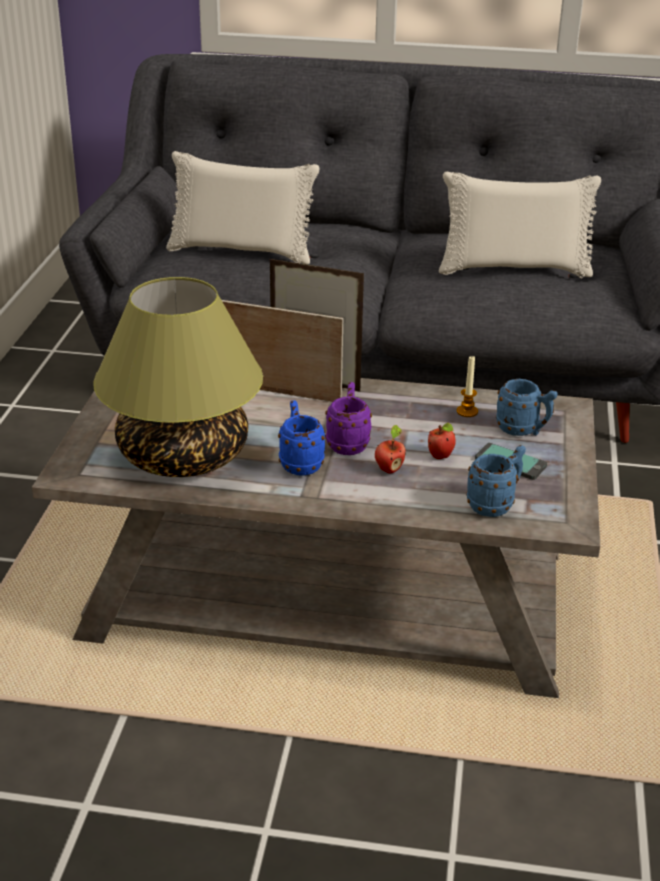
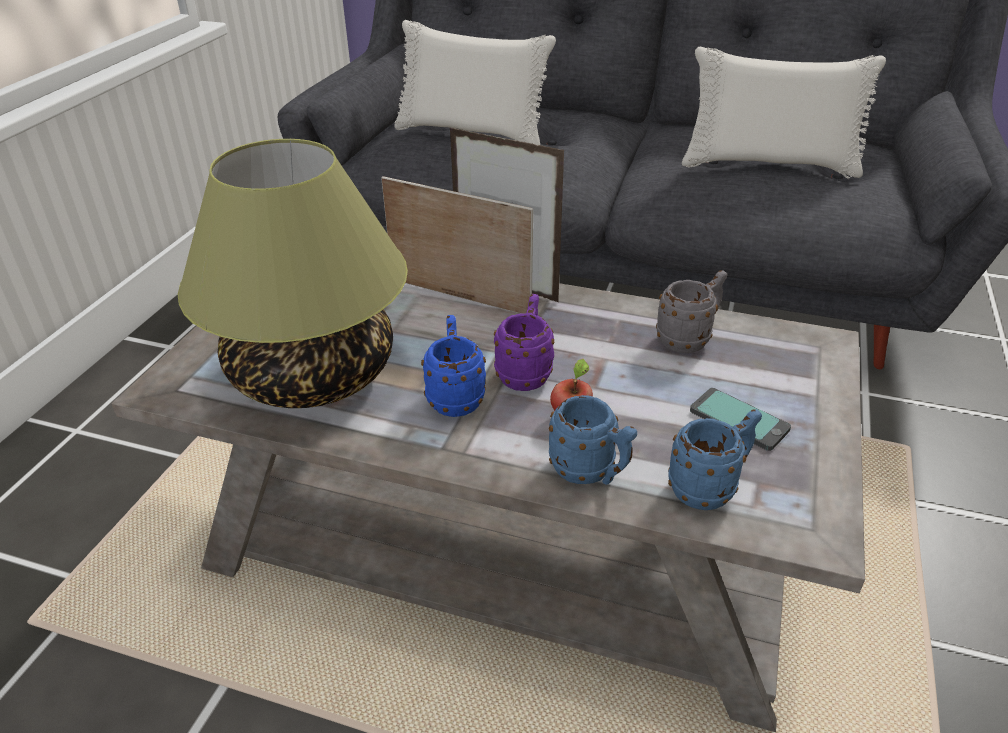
camera: 10 degrees right, 5 degrees up
apple [428,423,456,459] -> none
candle [457,356,478,417] -> grey mug [656,270,727,353]
blue mug [496,379,557,436] -> blue mug moved to [549,395,637,485]

